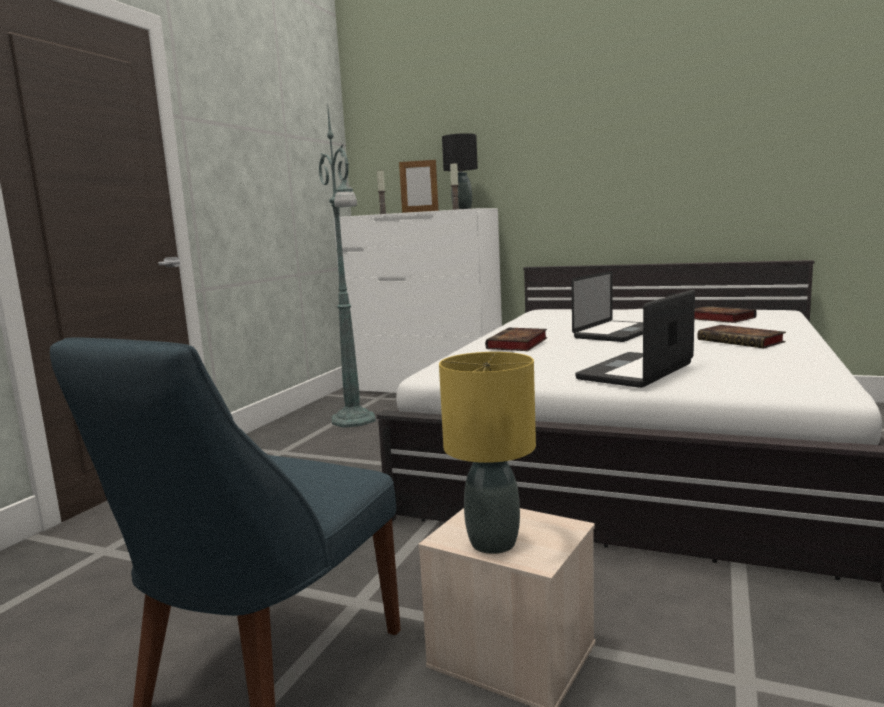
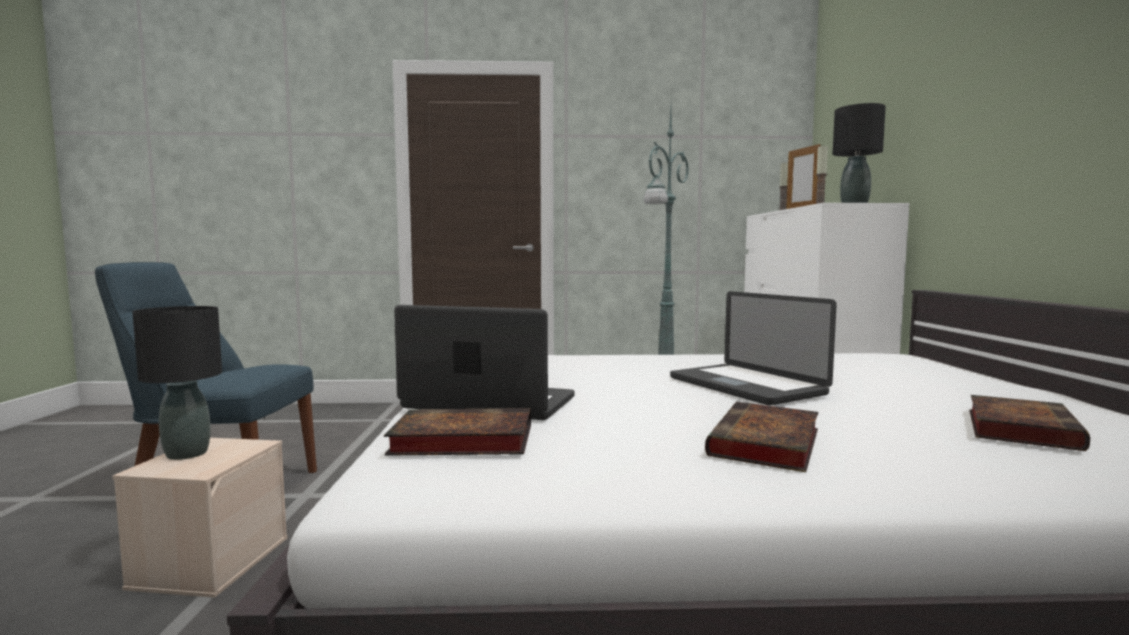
camera: 65 degrees right, 5 degrees down
yellow table lamp [439,352,536,554] -> black table lamp [132,306,222,460]
book [485,328,547,351] -> book moved to [384,408,531,456]
laptop [572,271,643,342] -> laptop turned 45 degrees clockwise [670,291,837,405]

